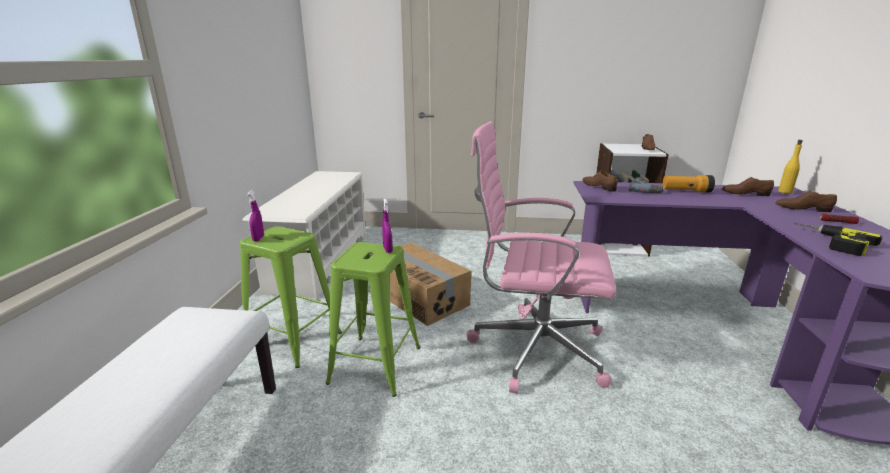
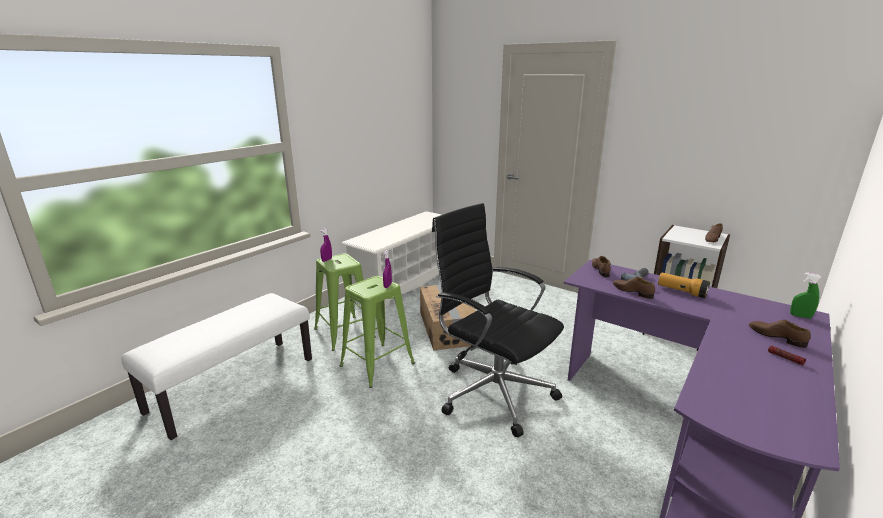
camera: 30 degrees right, 0 degrees up
pink office chair [466,121,616,393] -> black office chair [432,203,564,437]
brown shoe [721,177,774,196] -> brown shoe moved to [613,277,655,299]
yellow bottle [778,140,803,194] -> green spray bottle [790,273,822,318]
power drill [793,222,883,256] -> none

